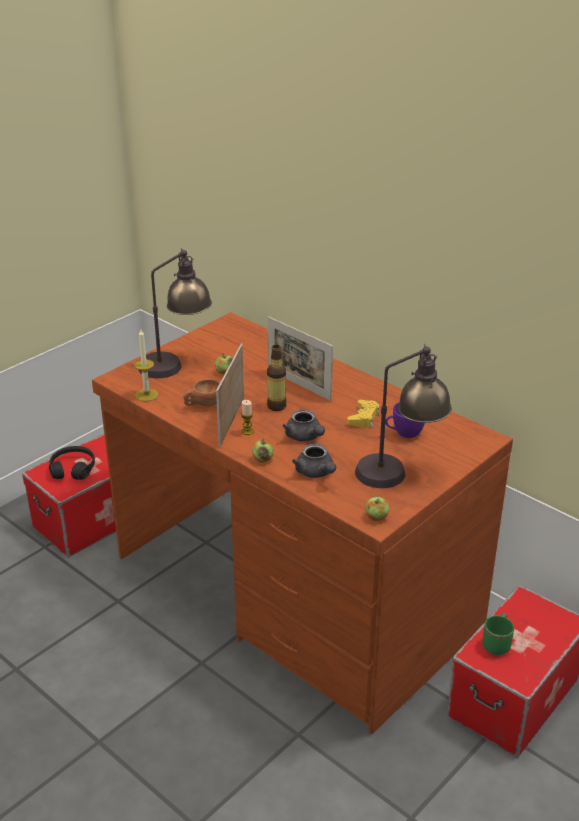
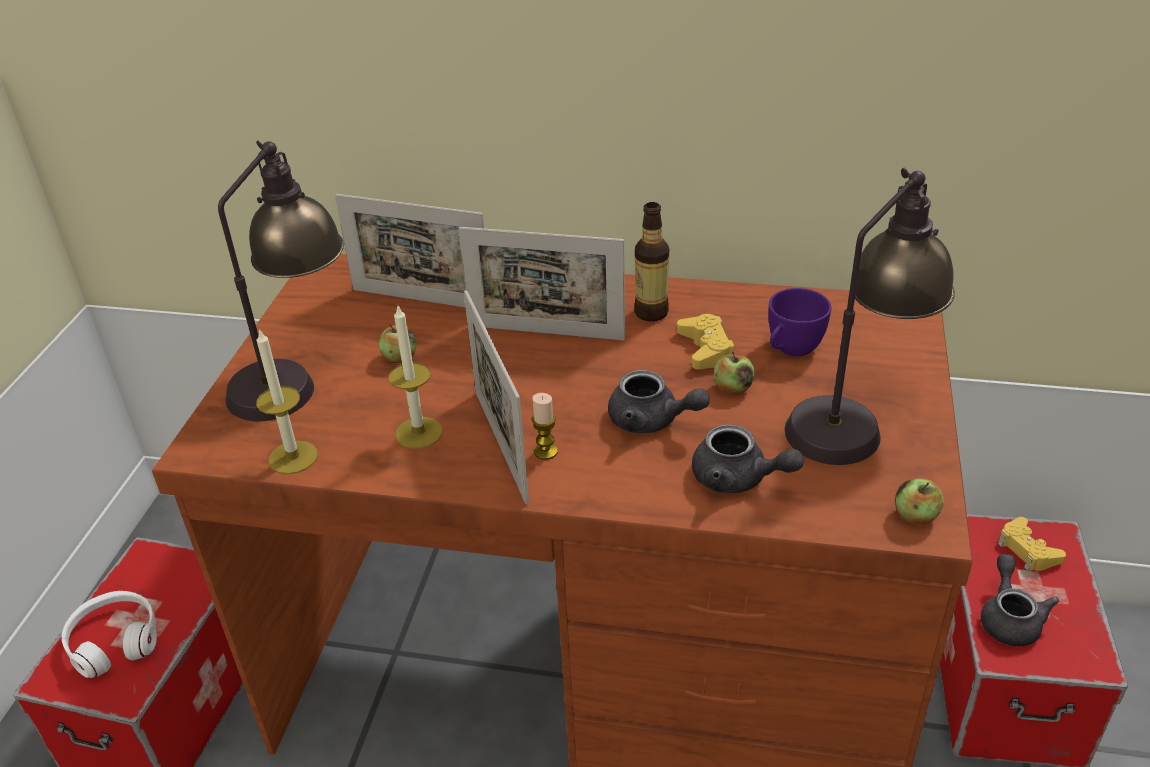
camera: 30 degrees left, 5 degrees up
black headphones [49,446,95,480] -> white headphones [61,591,157,678]
brown cup [183,379,220,407] -> candle [388,306,443,449]
apple [252,440,274,462] -> apple moved to [714,352,754,394]
bottle [267,345,287,411] -> bottle moved to [634,202,669,321]
green mug [483,613,514,655] -> grey teapot [981,554,1059,646]
none -> picture frame [335,194,484,308]
none -> yellow game controller [998,517,1066,571]

